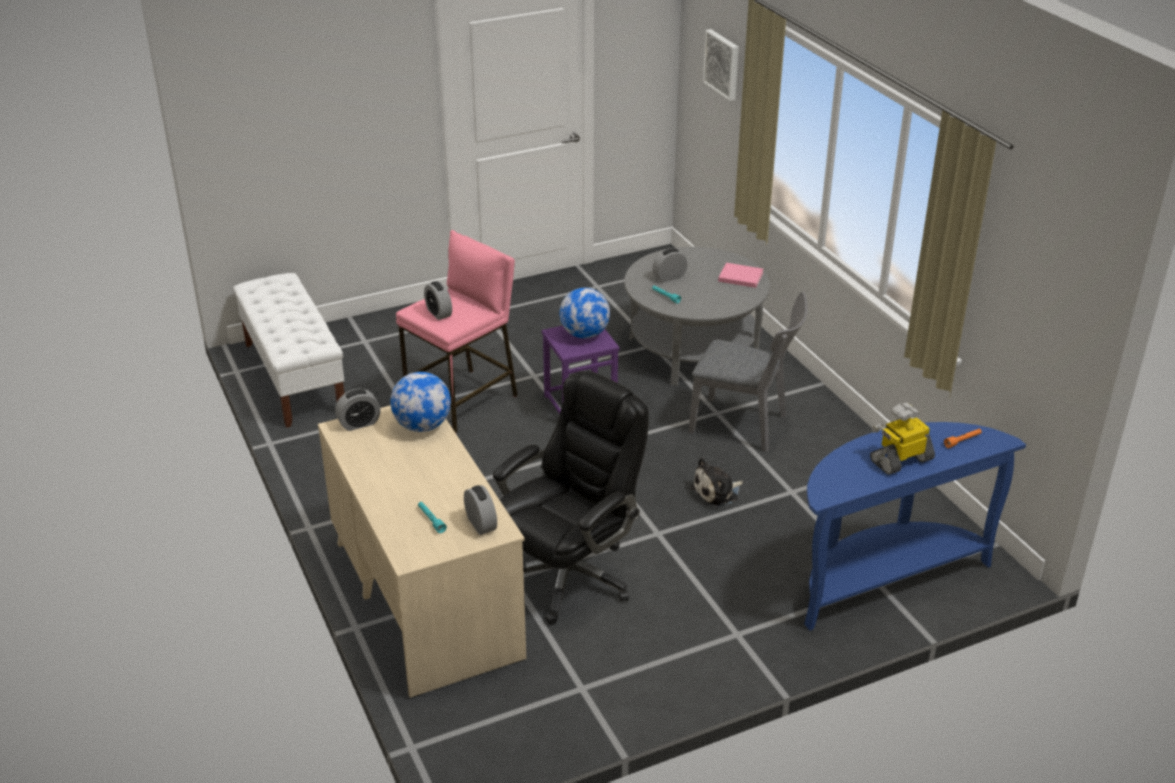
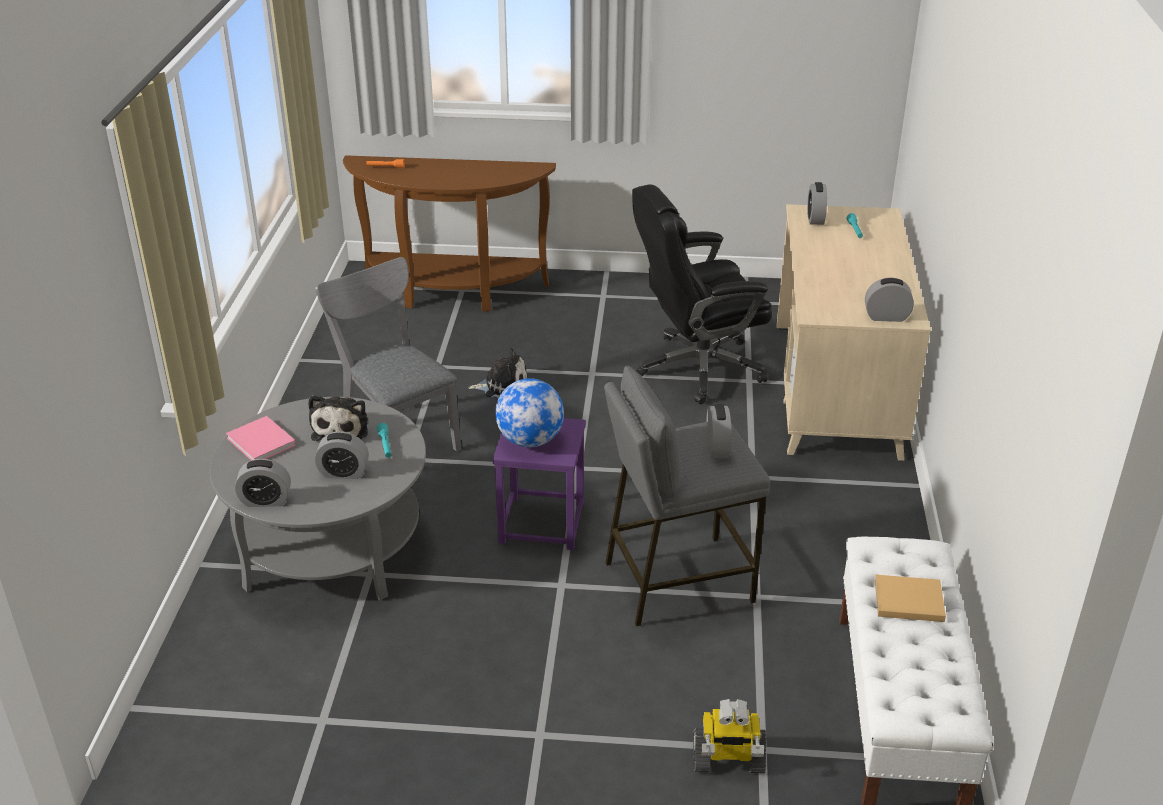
camera: 150 degrees left, 0 degrees up
globe [390,372,451,432] -> none
pink stool [396,230,518,433] -> grey stool [604,366,770,627]
picture [703,29,739,101] -> none
blue console table [804,422,1026,631] -> brown console table [343,155,556,312]
toy robot [870,403,935,475] -> toy robot moved to [693,699,766,773]
none -> alarm clock [235,459,291,507]
none -> plush toy [308,395,369,441]
none -> beige book [875,575,946,622]

